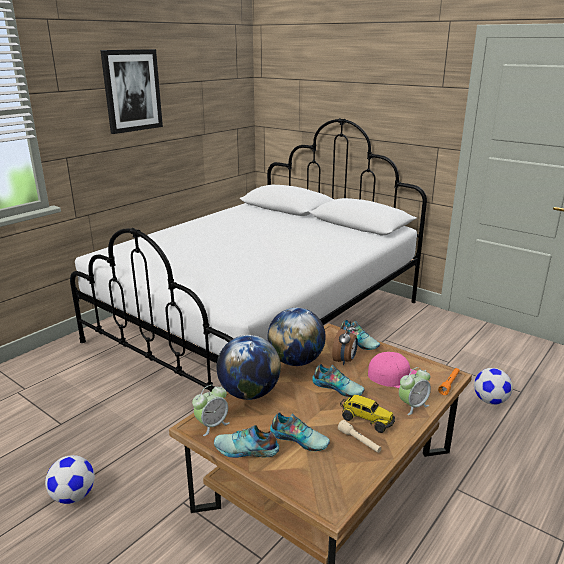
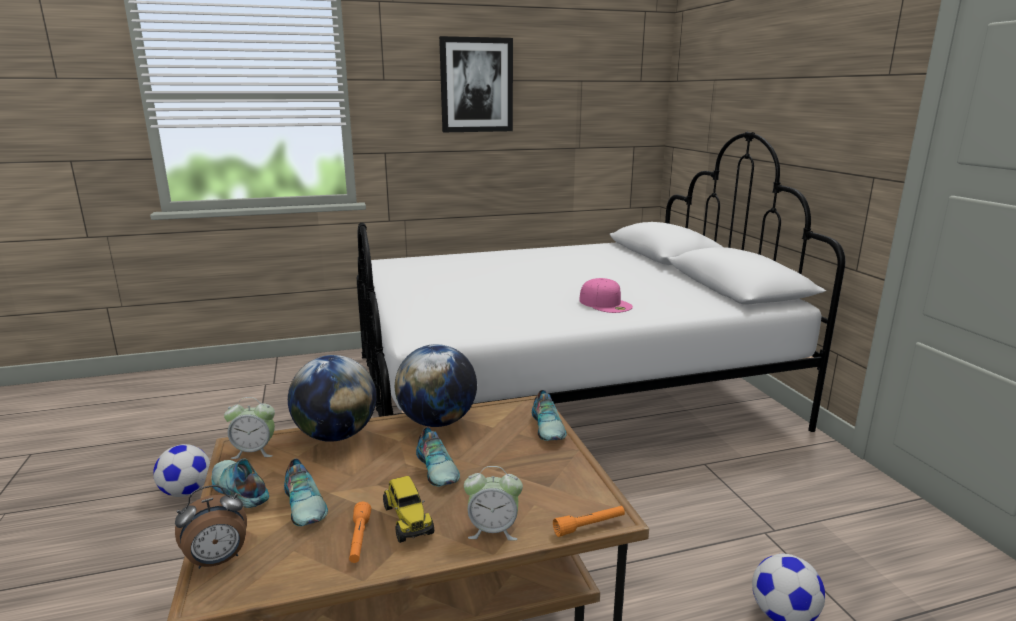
camera: 35 degrees right, 5 degrees down
alarm clock [332,321,358,365] -> alarm clock moved to [175,485,247,569]
beige flashlight [338,420,382,453] -> orange flashlight [349,502,371,563]
pink cap [368,352,417,388] -> pink cap moved to [579,278,633,313]

